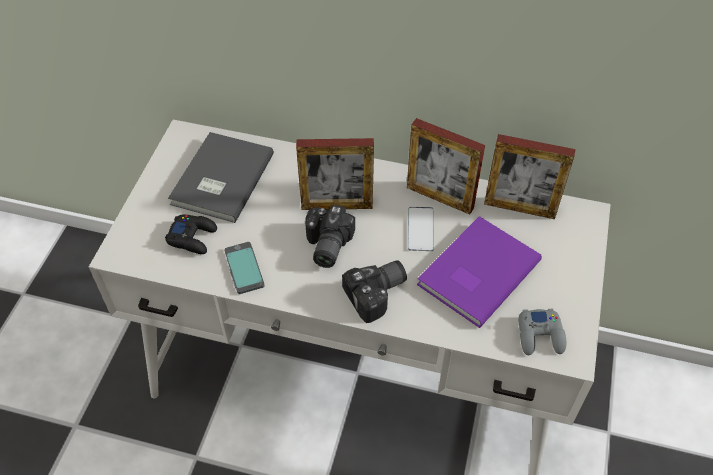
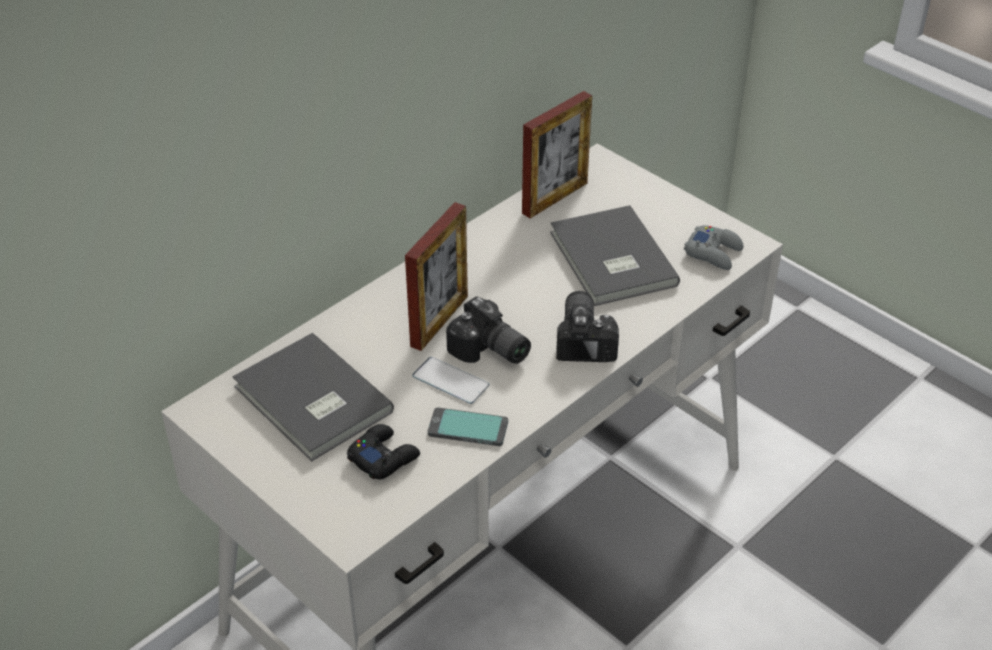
camera: 60 degrees left, 10 degrees down
picture frame [407,118,485,215] -> none
phone [408,207,434,251] -> phone moved to [412,357,489,404]
purple book [417,216,542,328] -> grey book [550,205,680,306]

